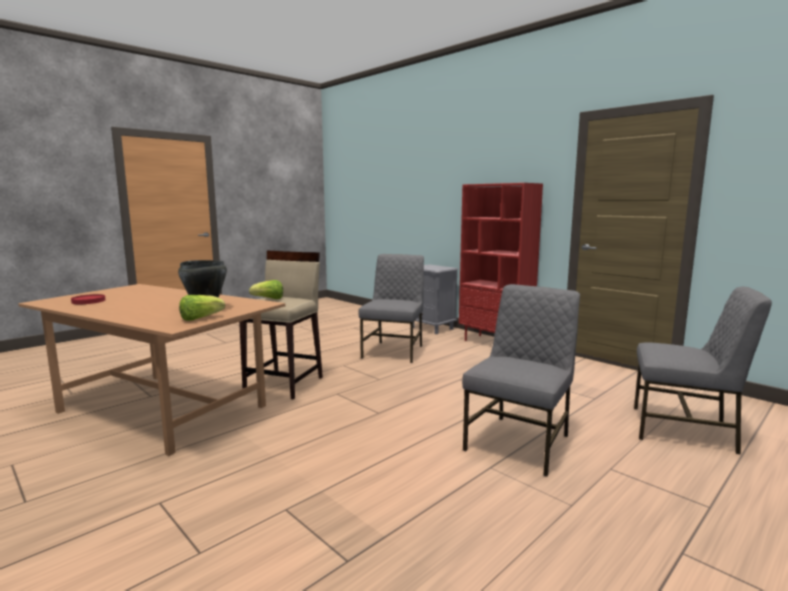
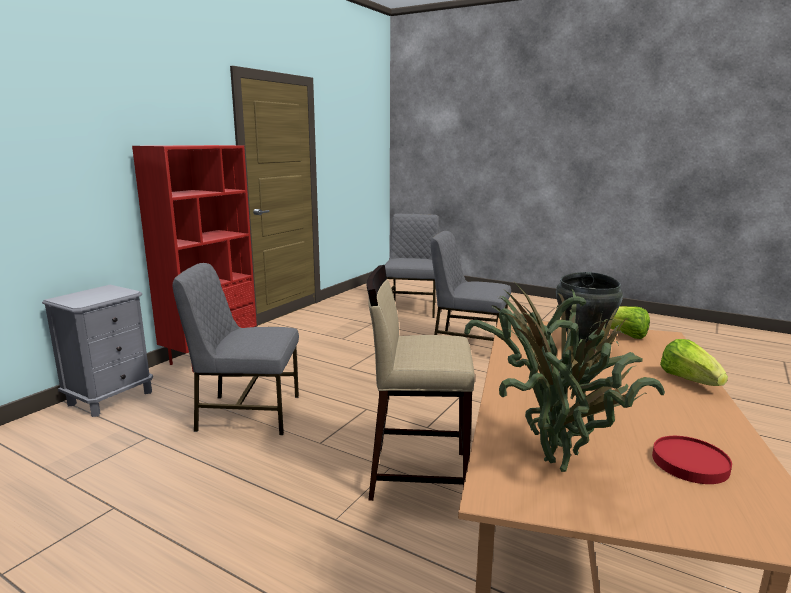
camera: 105 degrees left, 5 degrees up
lettuce [249,280,283,299] -> lettuce moved to [660,339,728,386]
none -> potted plant [464,281,665,472]

